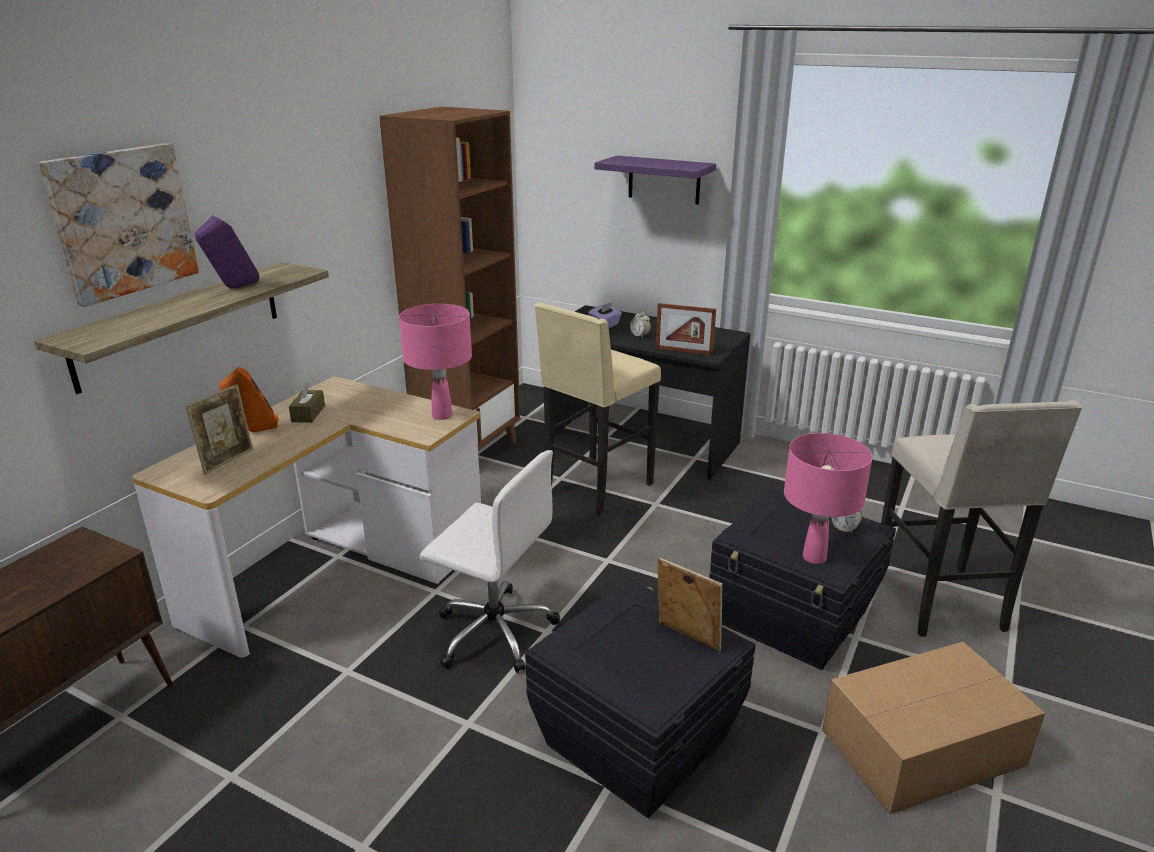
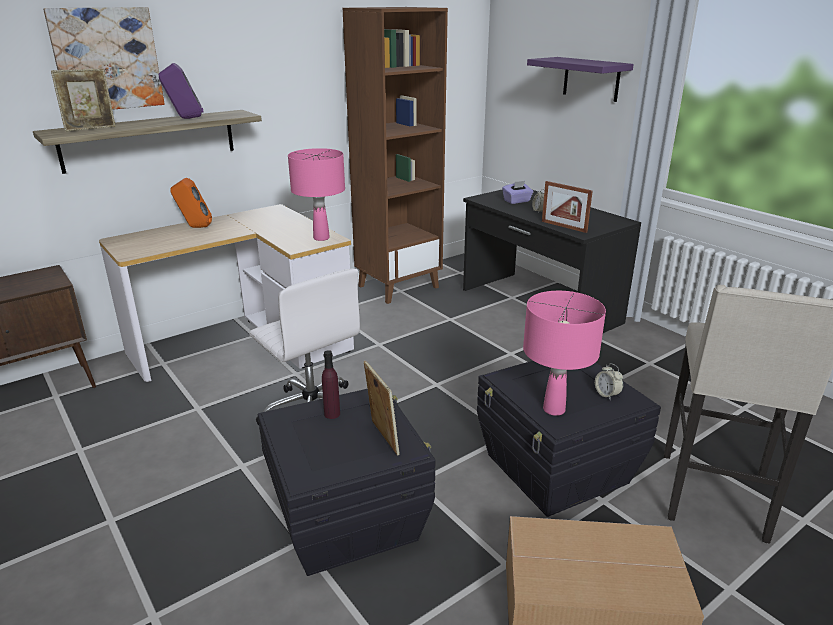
camera: 25 degrees right, 0 degrees up
picture frame [186,384,253,474] -> picture frame moved to [51,69,116,132]
brown tissue box [289,382,325,423] -> none
beige stool [534,302,661,516] -> none
none -> purple bottle [322,350,340,419]

